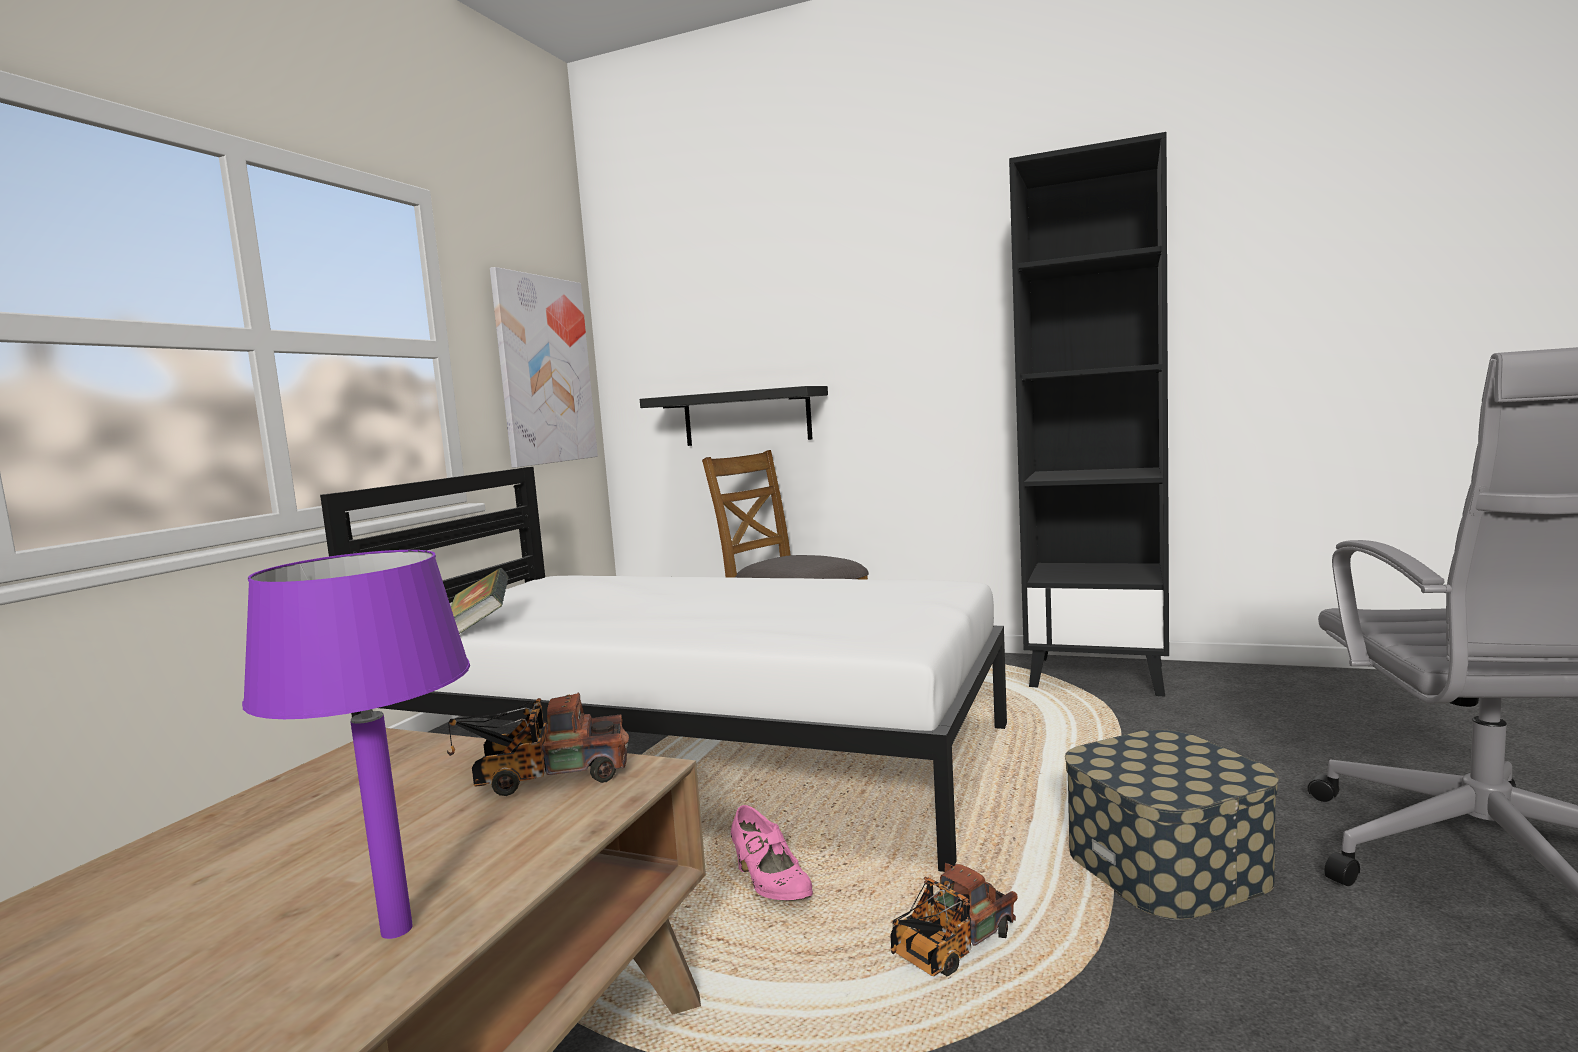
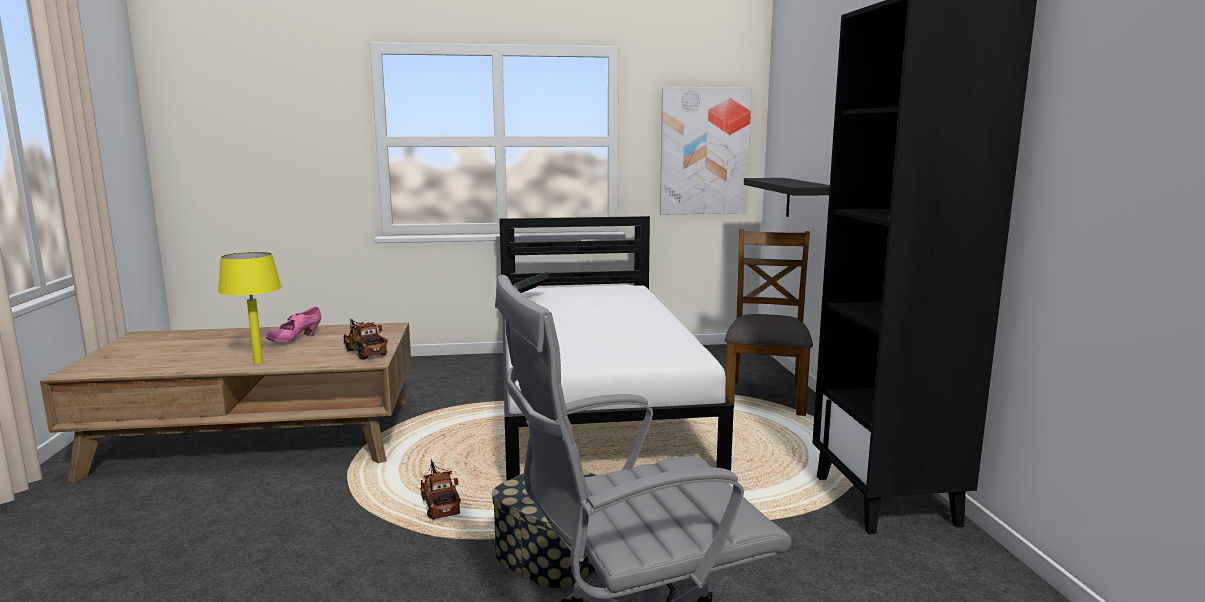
camera: 60 degrees right, 5 degrees up
purple table lamp [242,550,470,939] -> yellow table lamp [218,252,282,364]
pink shoe [731,805,813,901] -> pink shoe moved to [266,306,321,343]
toy truck [890,863,1018,976] -> toy truck turned 45 degrees clockwise [420,459,461,519]

